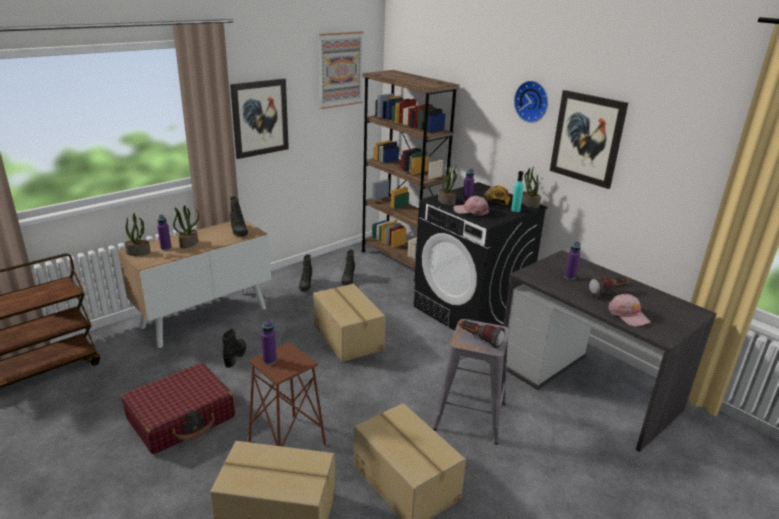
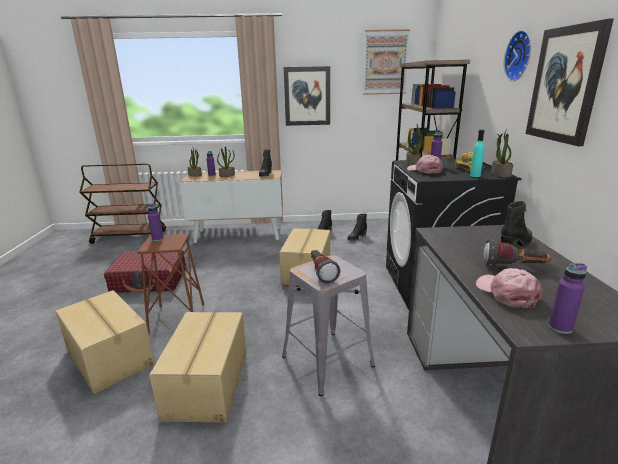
camera: 40 degrees right, 5 degrees down
black boot [222,329,246,368] -> black boot moved to [501,201,532,247]
purple bottle [564,242,581,280] -> purple bottle moved to [548,263,587,334]
pink cap [608,294,650,327] -> pink cap turned 150 degrees clockwise [476,268,542,308]

